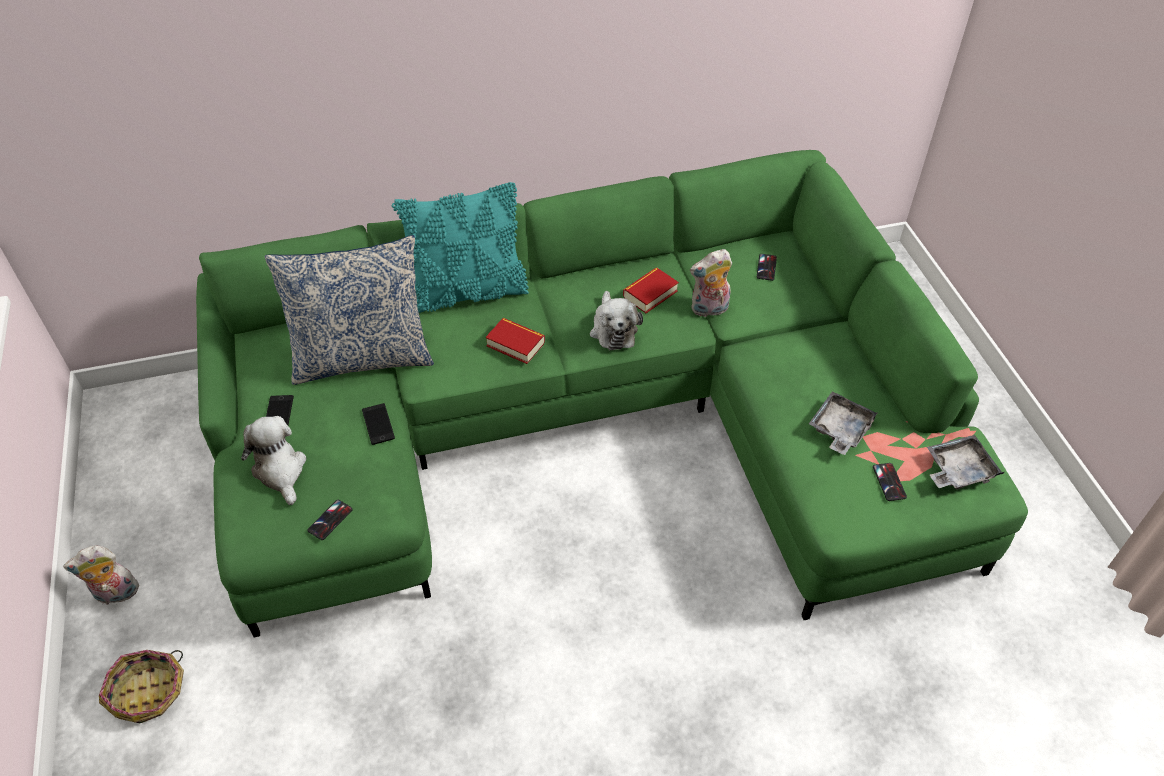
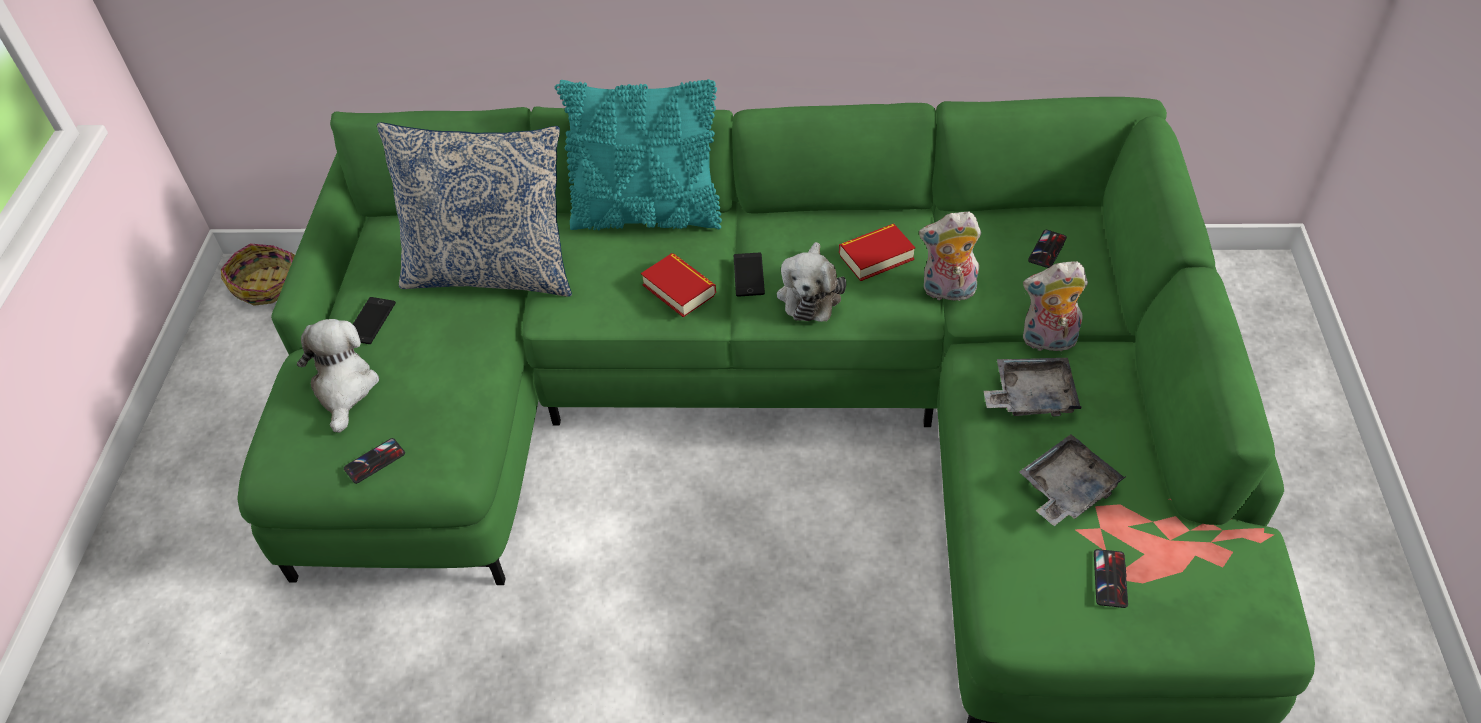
camera: 20 degrees right, 0 degrees up
plush toy [63,545,140,605] -> plush toy moved to [1023,261,1088,352]
basket [99,650,184,723] -> basket moved to [221,243,295,306]
phone [362,403,395,445] -> phone moved to [734,253,765,297]
grey tray [927,435,1004,489] -> grey tray moved to [984,358,1081,416]

